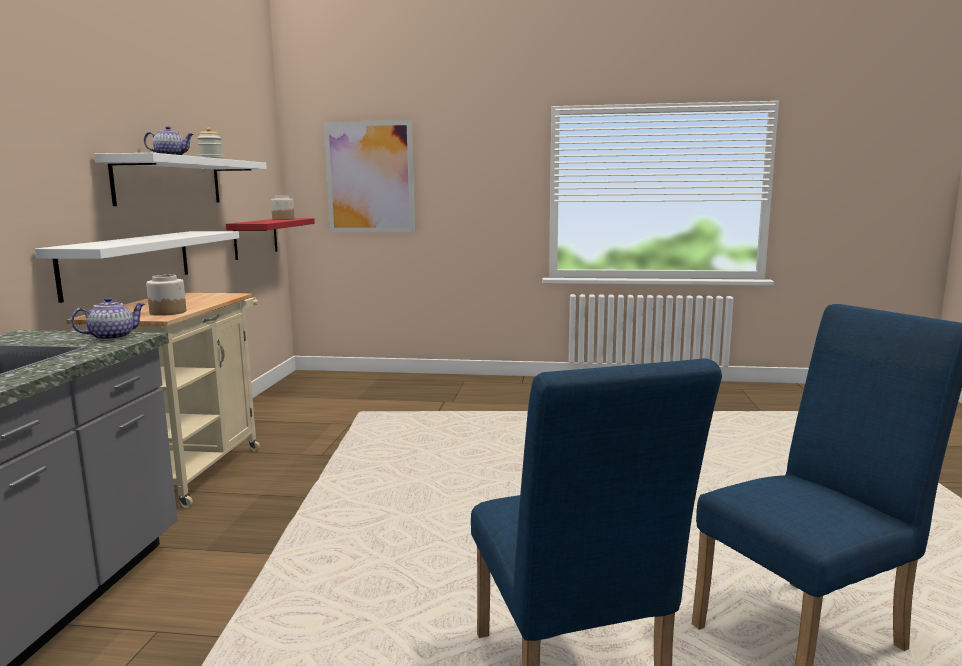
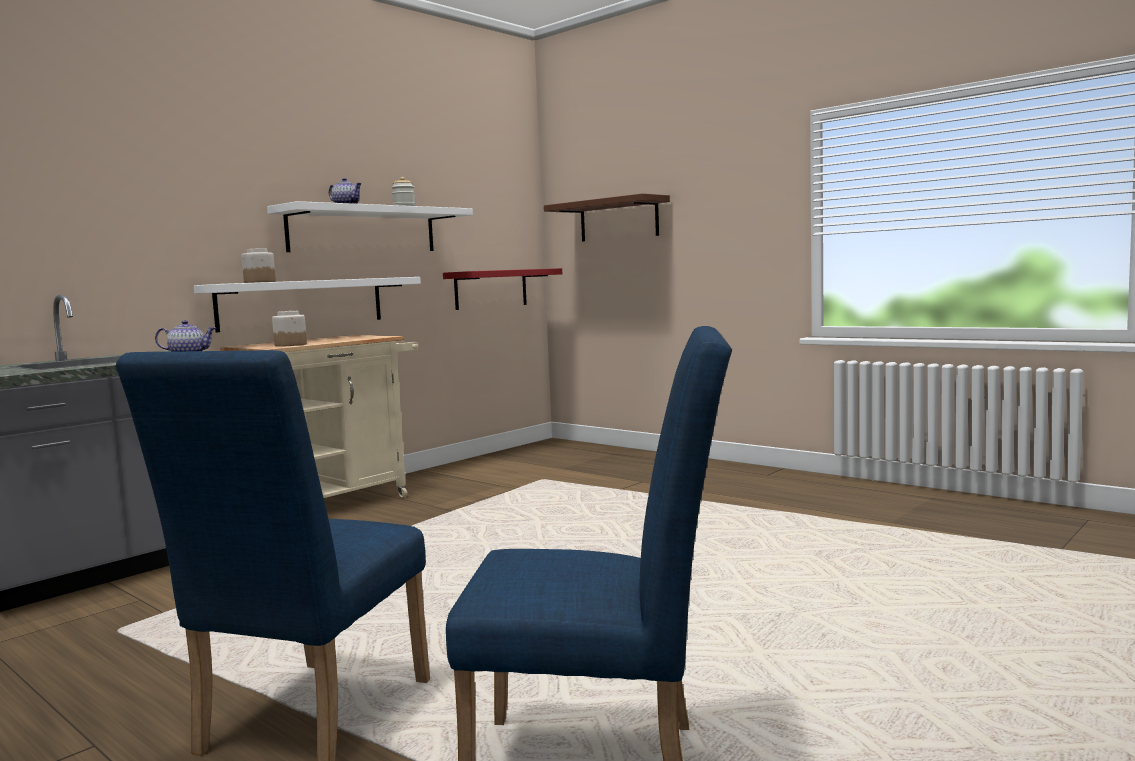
camera: 35 degrees right, 5 degrees down
jar [271,196,294,220] -> jar moved to [242,248,276,283]
picture [324,120,415,233] -> brown shelf [544,193,670,241]

